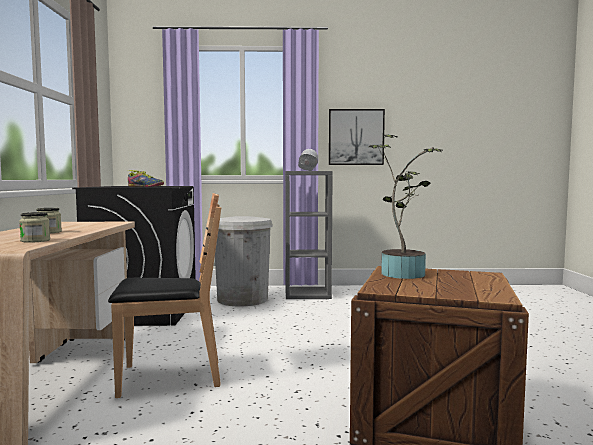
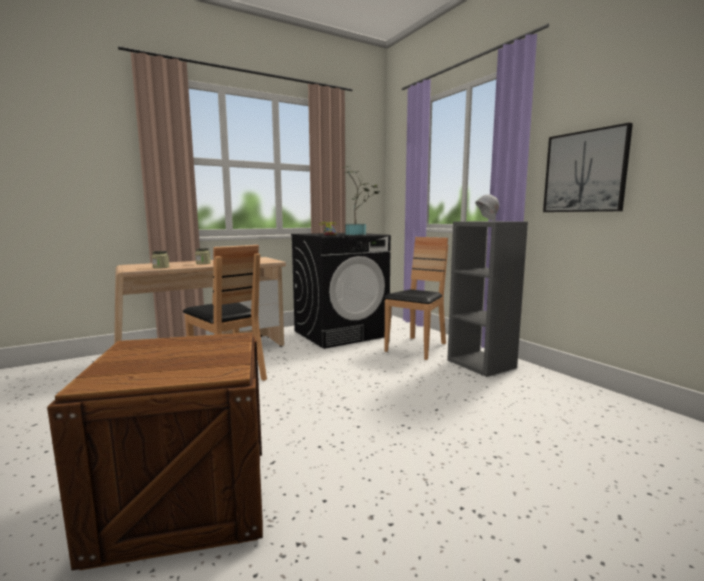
camera: 60 degrees right, 5 degrees up
white trash can [215,216,273,306] -> brown chair [383,237,448,360]
potted plant [369,134,442,279] -> potted plant moved to [342,166,380,235]

